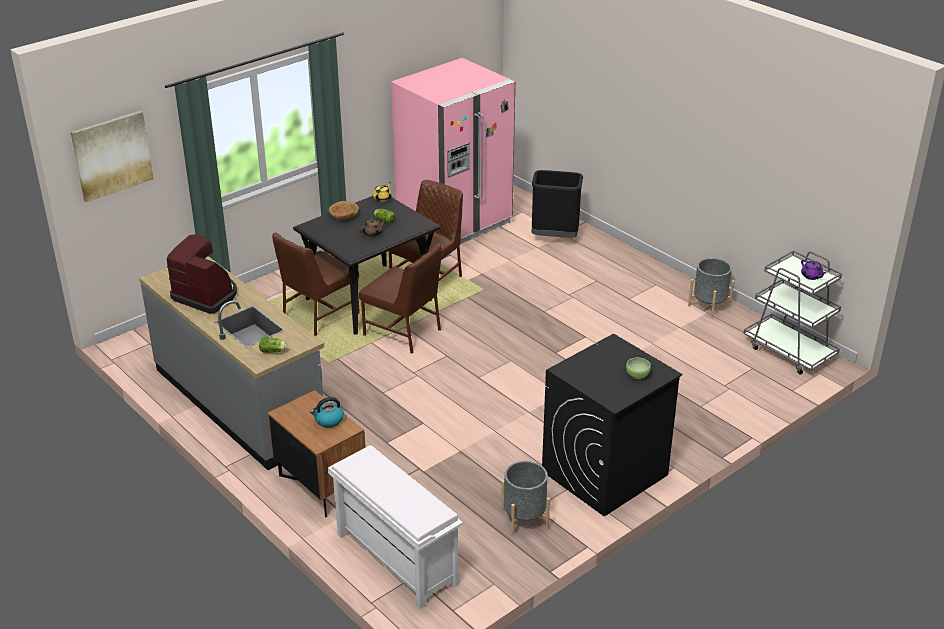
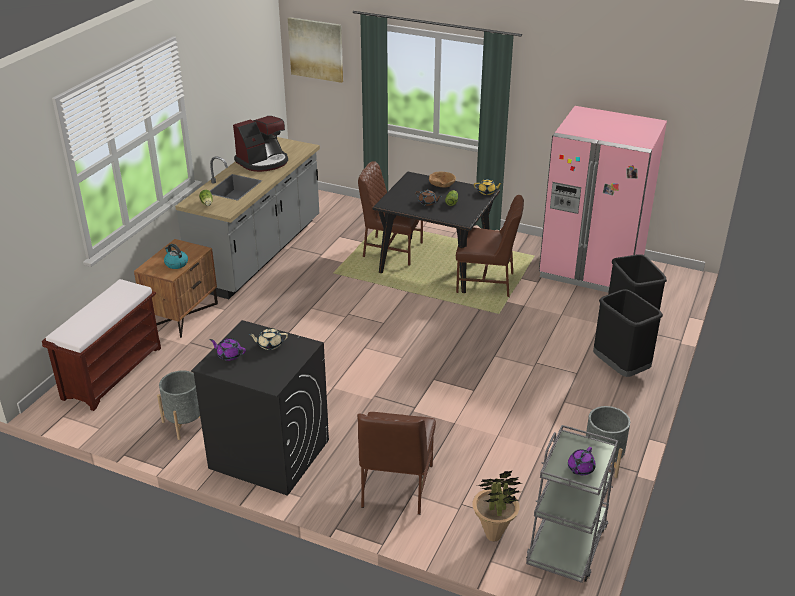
camera: 65 degrees right, 0 degrees up
coffee machine [167,234,237,314] -> coffee machine turned 45 degrees clockwise [233,116,288,172]
white bench [328,445,463,609] -> brown bench [42,279,161,411]
brown chair [359,243,442,353] -> brown chair moved to [357,412,436,515]
green bowl [626,357,651,379] -> none
none -> purple teapot [209,338,246,361]
none -> beige teapot [248,328,288,350]
none -> potted plant [473,470,523,542]
none -> black trash can [593,289,663,377]

